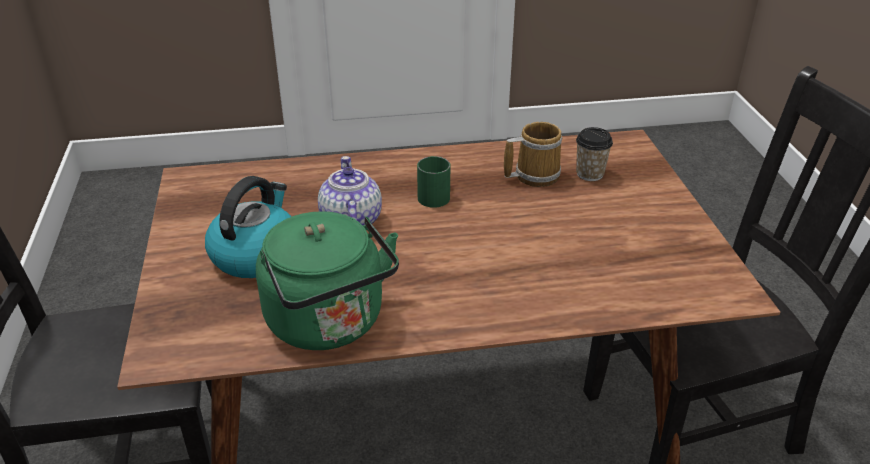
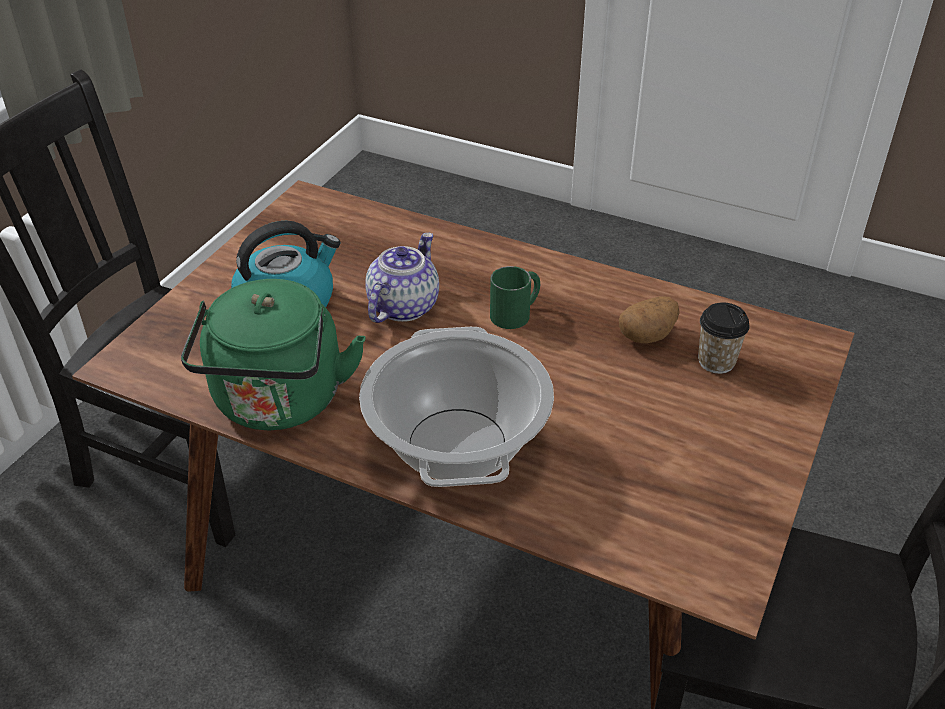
camera: 35 degrees right, 5 degrees up
mug [504,122,562,187] -> potato [619,296,679,343]
none -> cooking pot [359,327,554,487]

